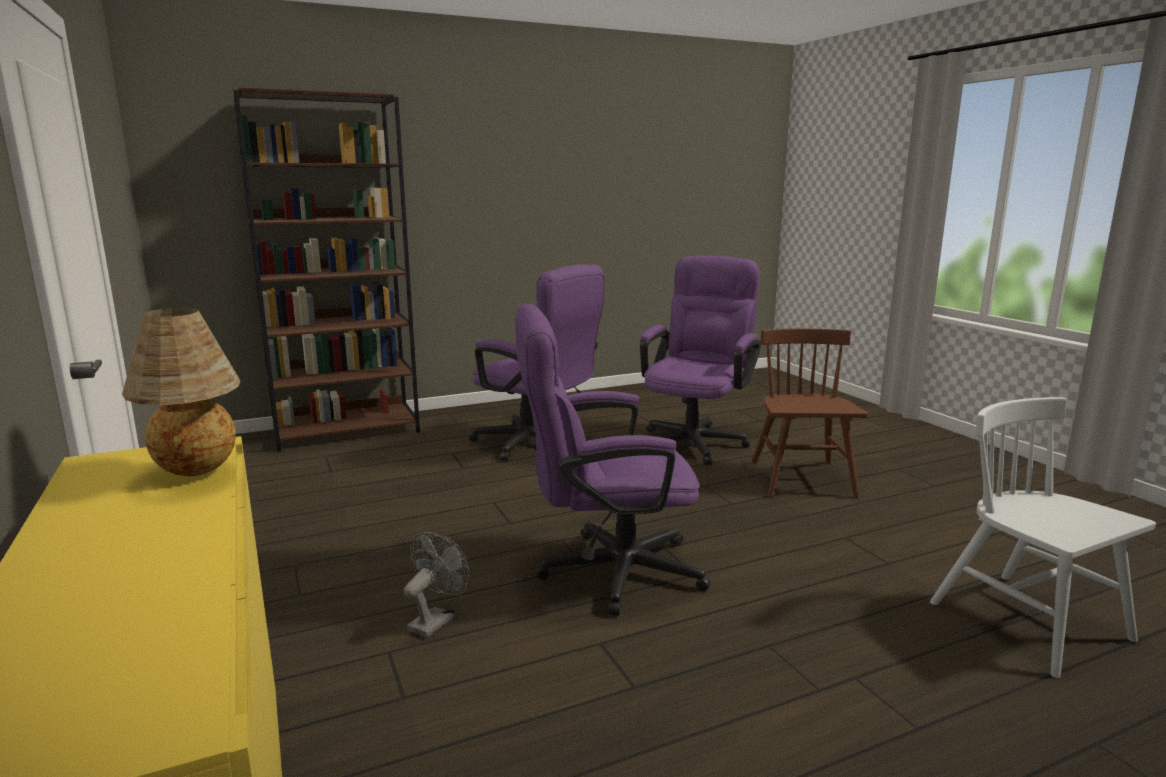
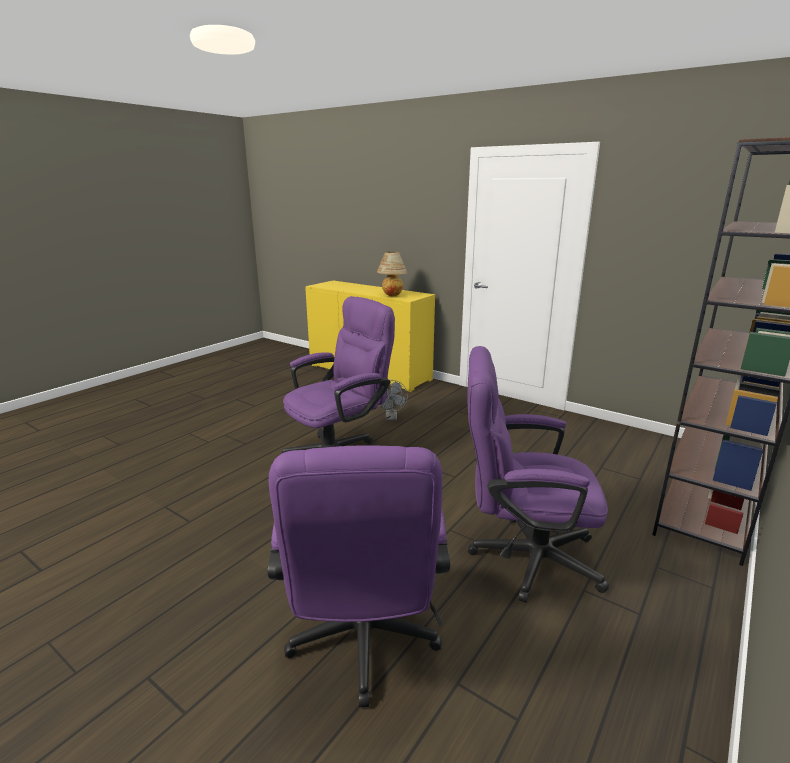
camera: 150 degrees right, 5 degrees up
brown chair [752,328,868,498] -> none
white chair [930,397,1156,678] -> none

